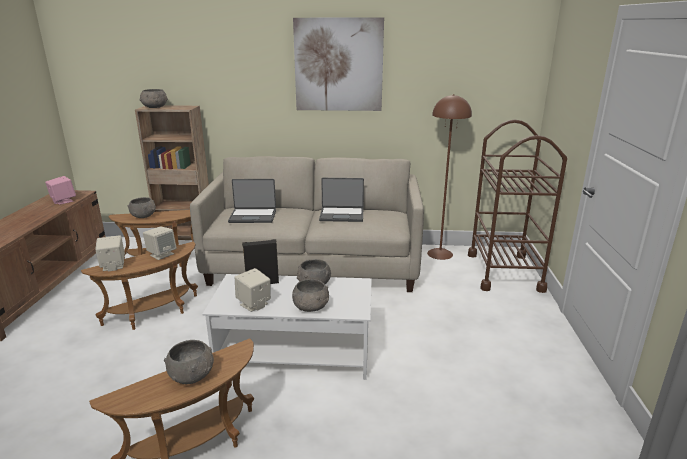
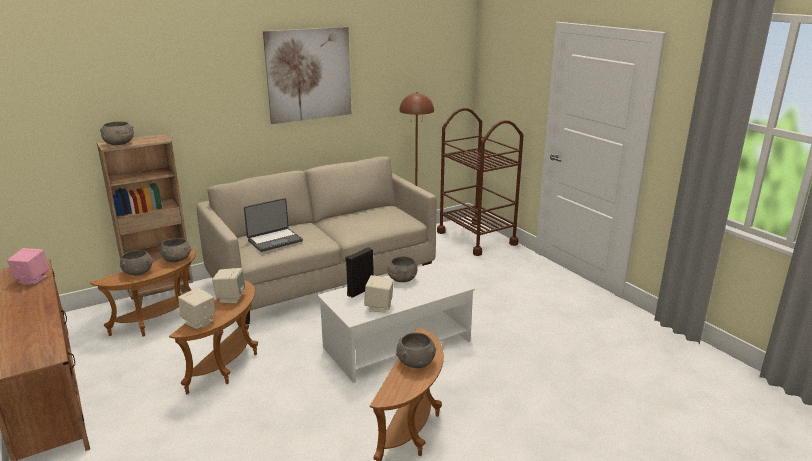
camera: 35 degrees left, 0 degrees up
grey bowl [292,279,329,312] -> grey bowl moved to [160,238,192,262]
laptop [319,178,364,222] -> none

